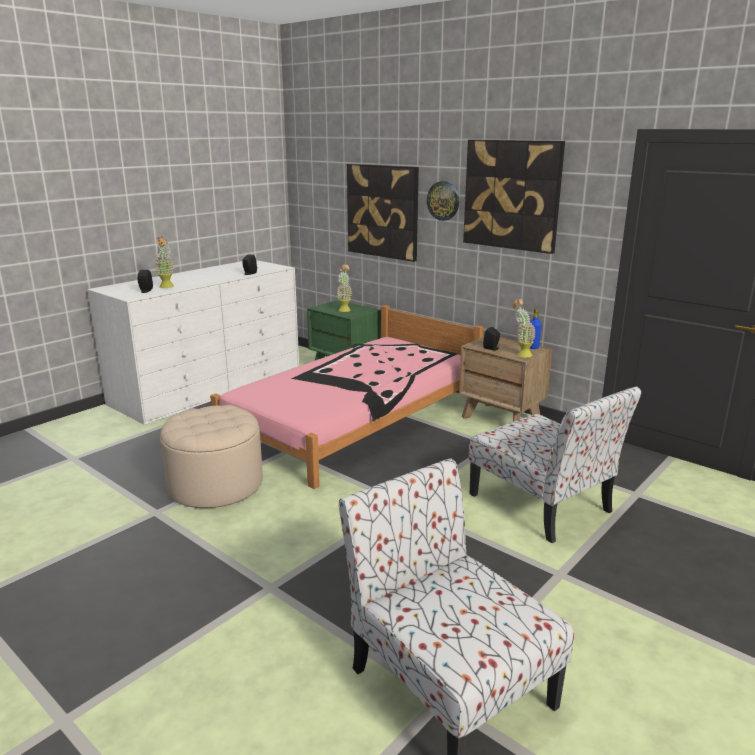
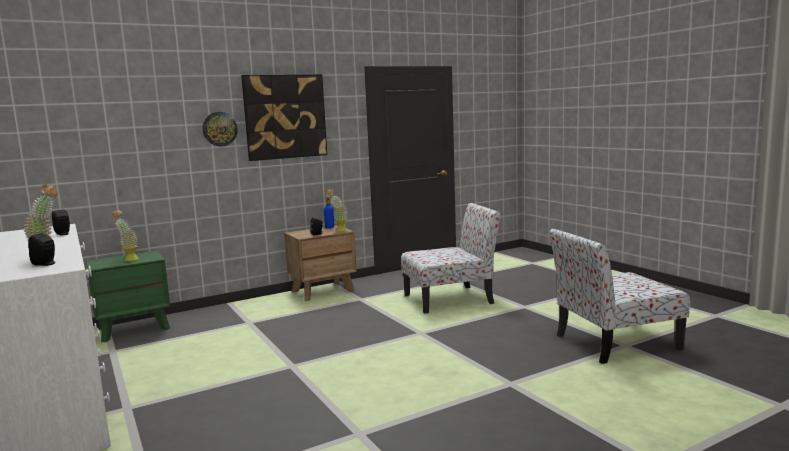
camera: 70 degrees left, 10 degrees down
beige ottoman [160,405,263,508] -> none
pink bed [210,305,484,489] -> none
picture [347,164,419,262] -> none

